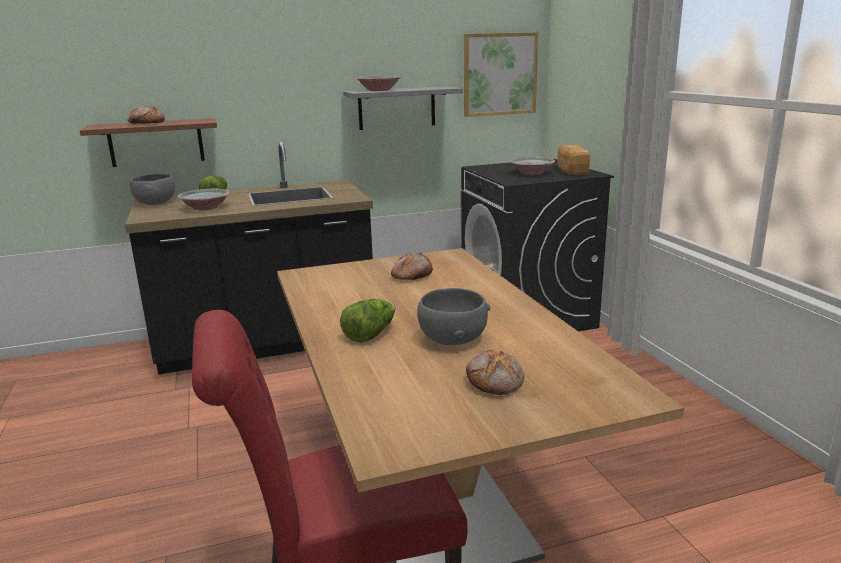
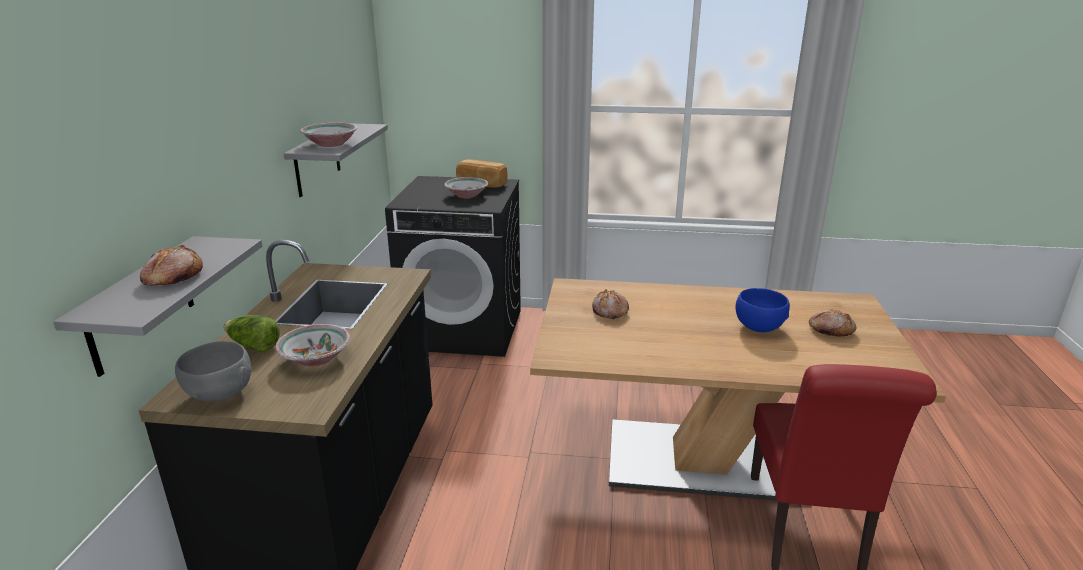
camera: 65 degrees left, 5 degrees up
brown shelf [80,118,217,167] -> grey shelf [53,236,262,377]
lettuce [340,299,396,343] -> none
grey bowl [417,288,490,345] -> blue bowl [736,288,790,332]
picture [464,32,538,117] -> none

